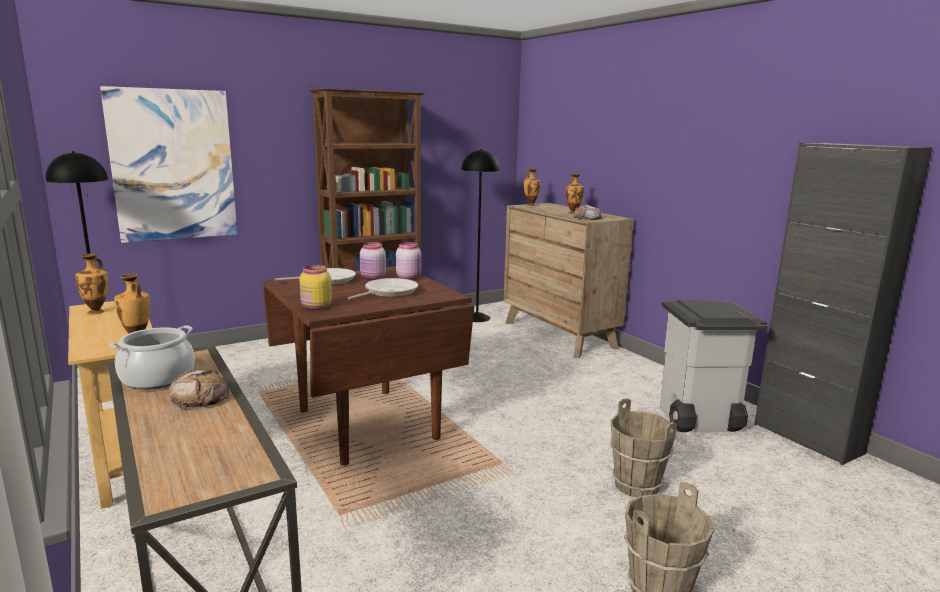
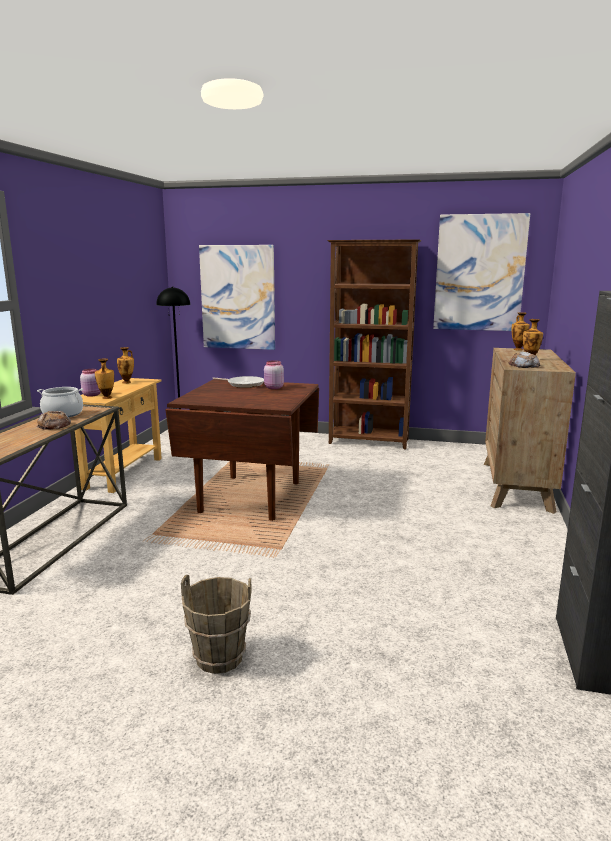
camera: 45 degrees right, 0 degrees up
yellow jar [299,265,332,310] -> none
frying pan [347,278,418,299] -> none
pink jar [396,242,422,279] -> pink jar moved to [80,369,101,397]
black floor lamp [461,149,500,322] -> none
brown bucket [610,398,677,497] -> none
grey trash can [660,300,767,432] -> none
none -> picture [433,213,530,331]

